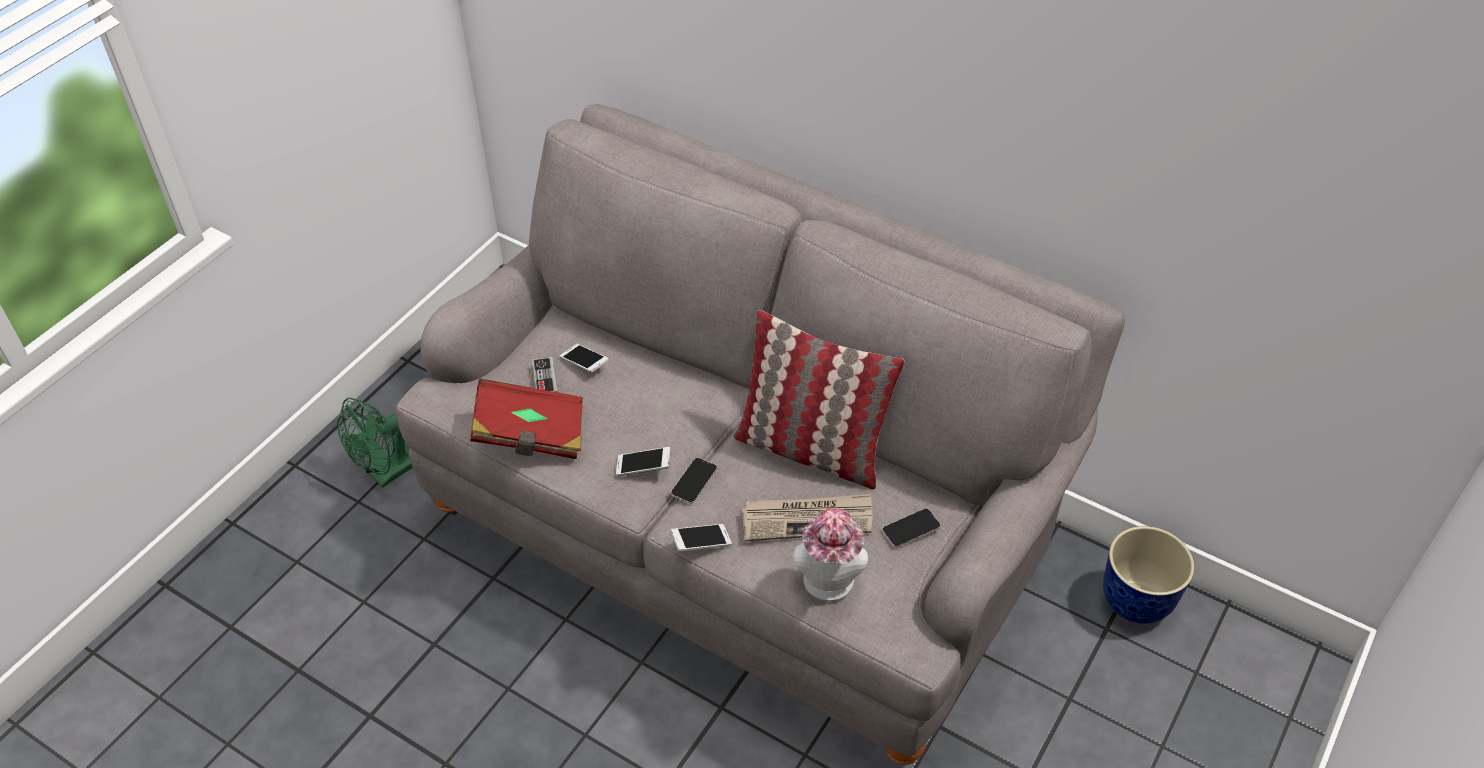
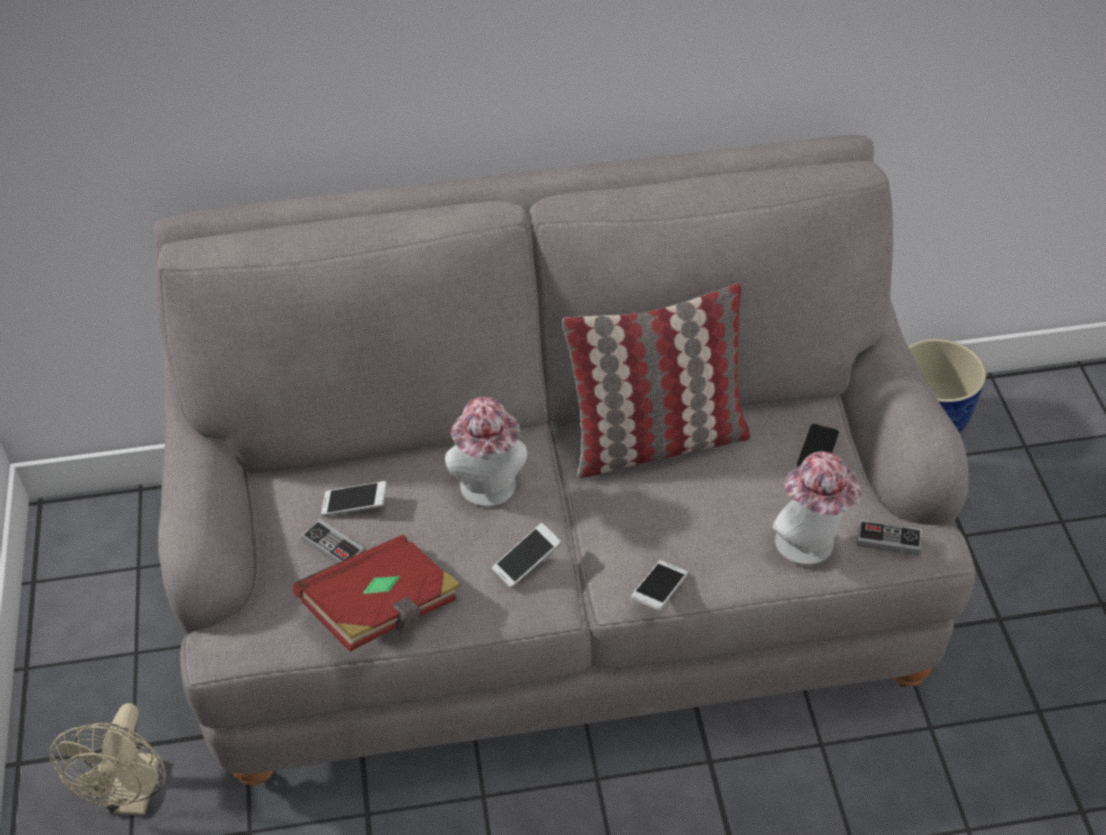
camera: 40 degrees left, 0 degrees up
green fan [337,398,413,488] -> beige fan [50,703,166,816]
phone [671,458,717,504] -> none
newspaper [742,494,873,541] -> none
none -> hat [445,397,527,507]
none -> game controller [857,520,922,556]

